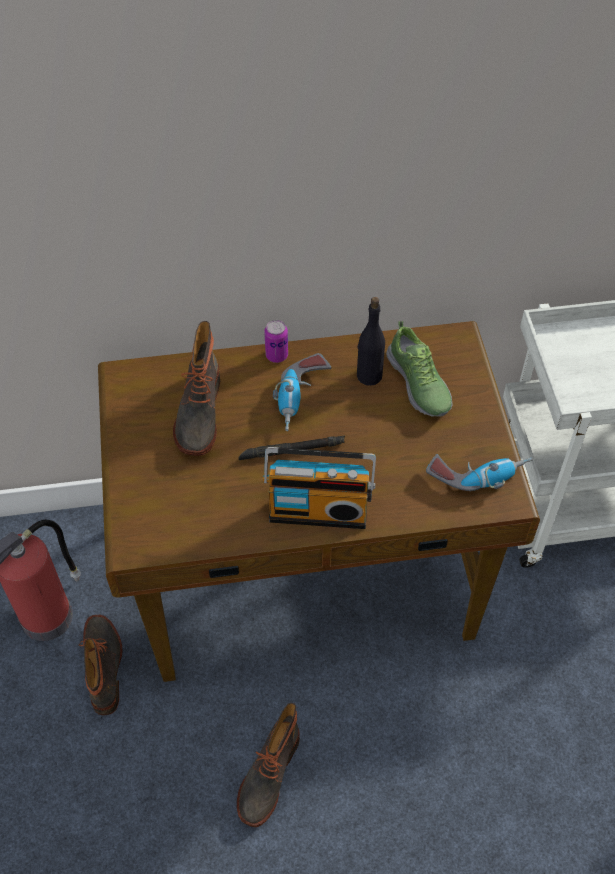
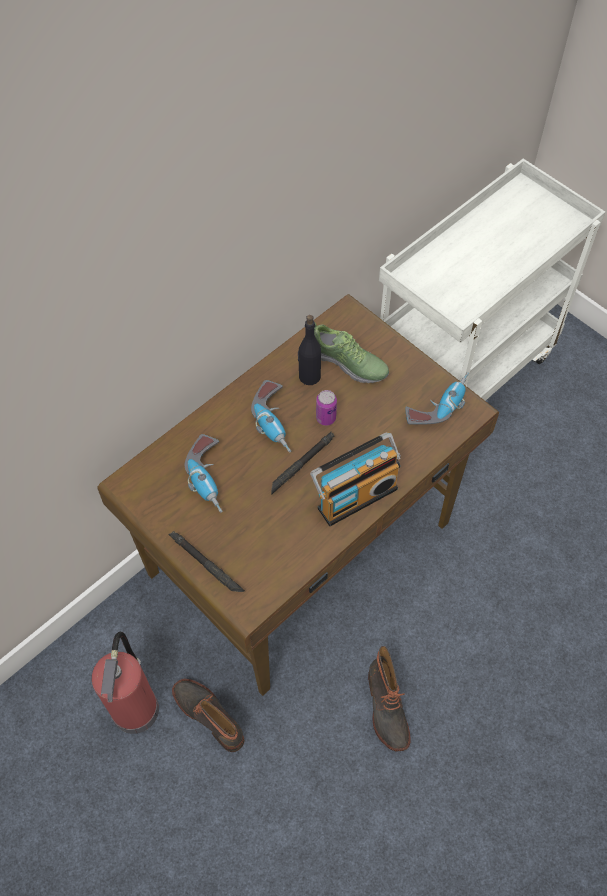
camera: 35 degrees left, 5 degrees up
boot [173,321,220,456] -> power drill [185,434,223,513]
can [264,320,288,363] -> can moved to [316,390,337,426]
none -> black flashlight [169,531,245,592]

